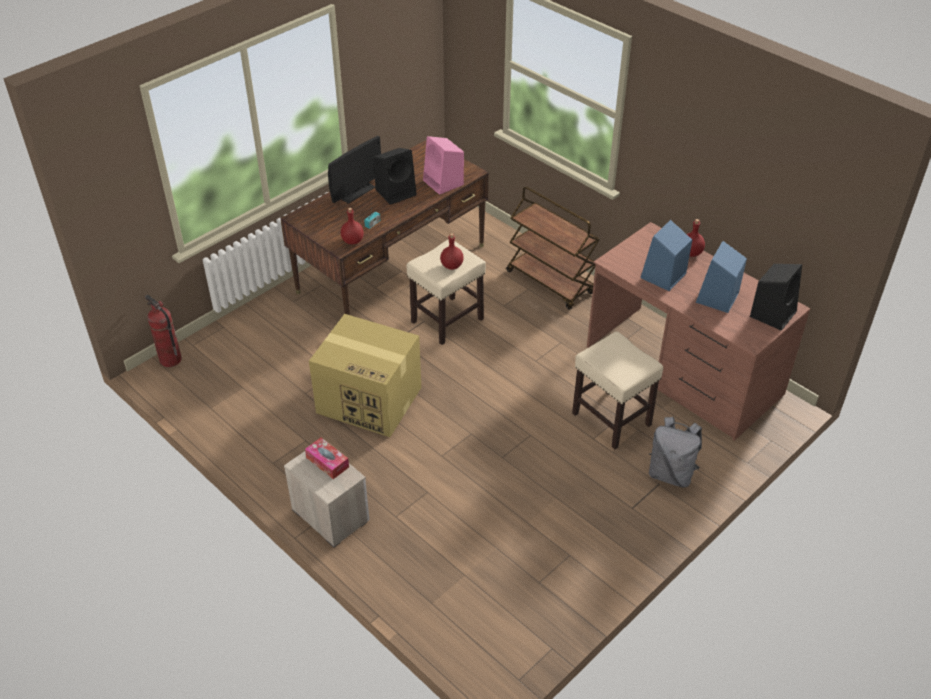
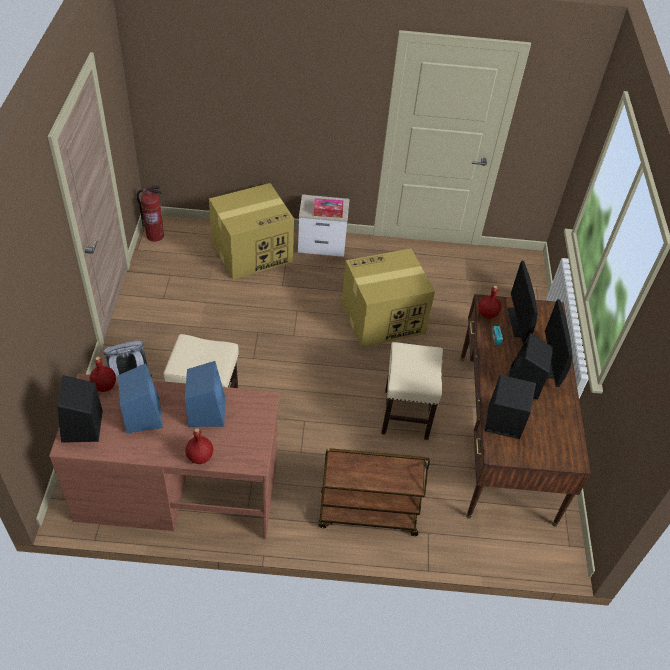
camera: 135 degrees right, 5 degrees up
fire extinguisher [145,295,182,367] -> fire extinguisher moved to [137,185,164,242]
pink speaker [423,136,464,195] -> black speaker [485,375,536,439]
red bottle [440,233,464,270] -> red bottle moved to [90,356,116,392]
none -> cardboard box [209,183,294,280]
none -> monitor [508,261,538,344]

